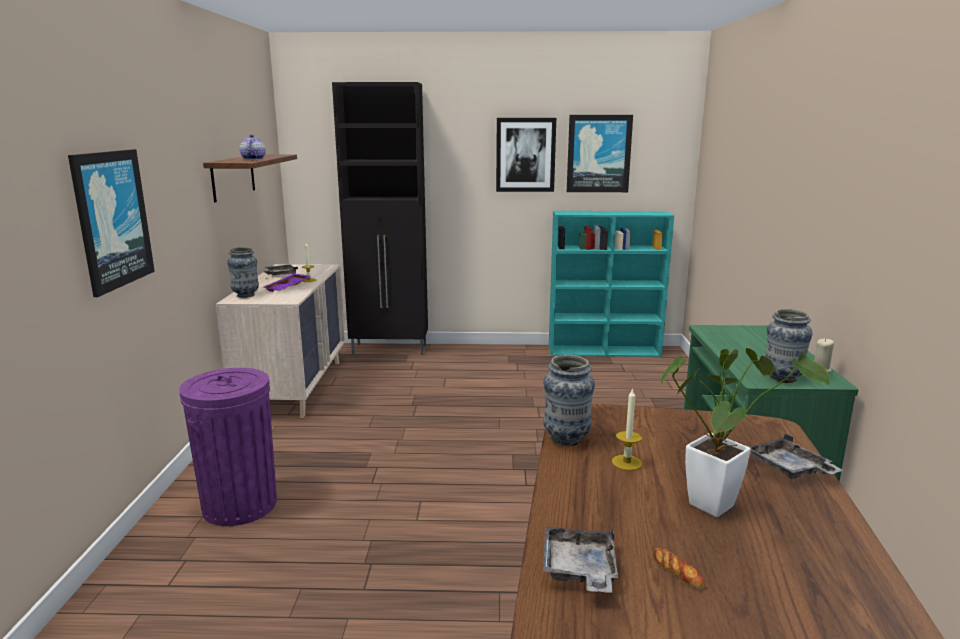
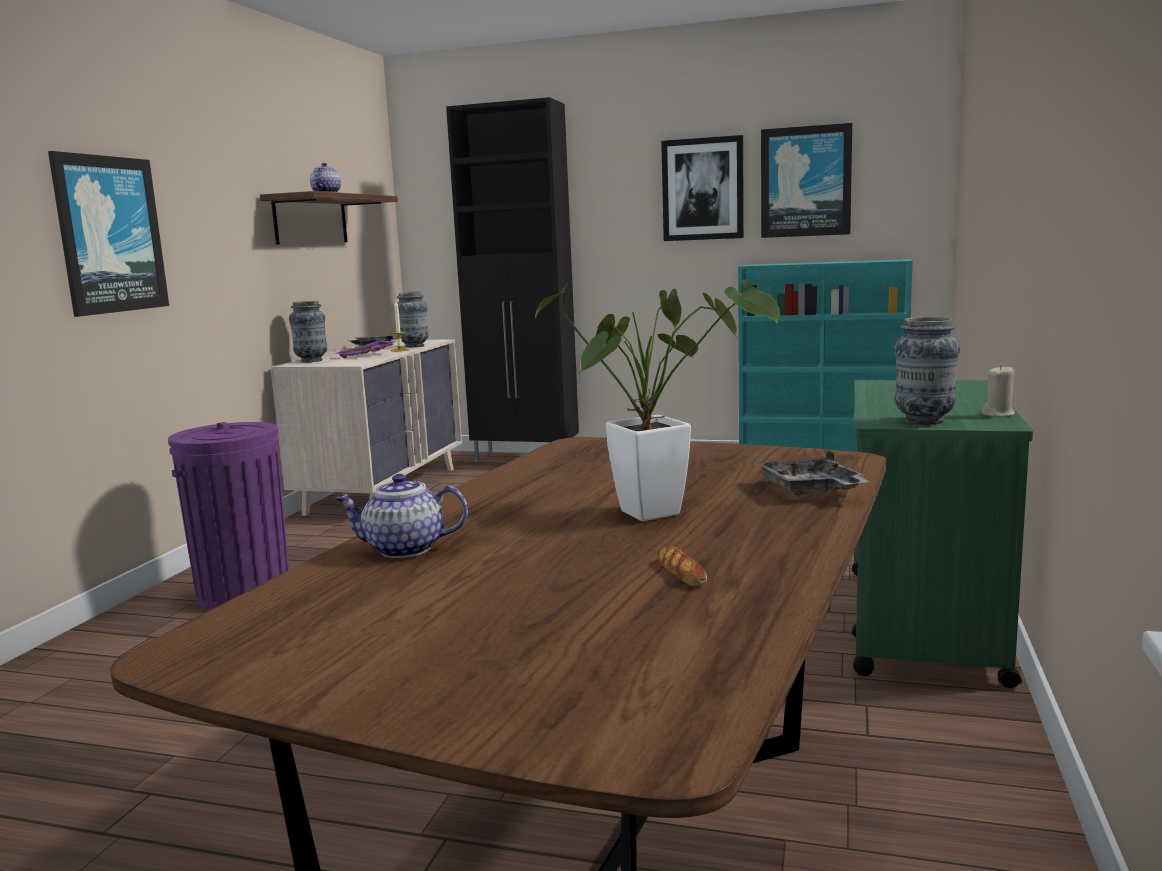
camera: 15 degrees right, 5 degrees down
vase [543,355,595,446] -> vase moved to [397,292,429,348]
grey tray [543,527,618,593] -> teapot [335,474,468,558]
candle [612,388,642,471] -> none
bread [653,547,706,589] -> bread moved to [657,546,707,587]

